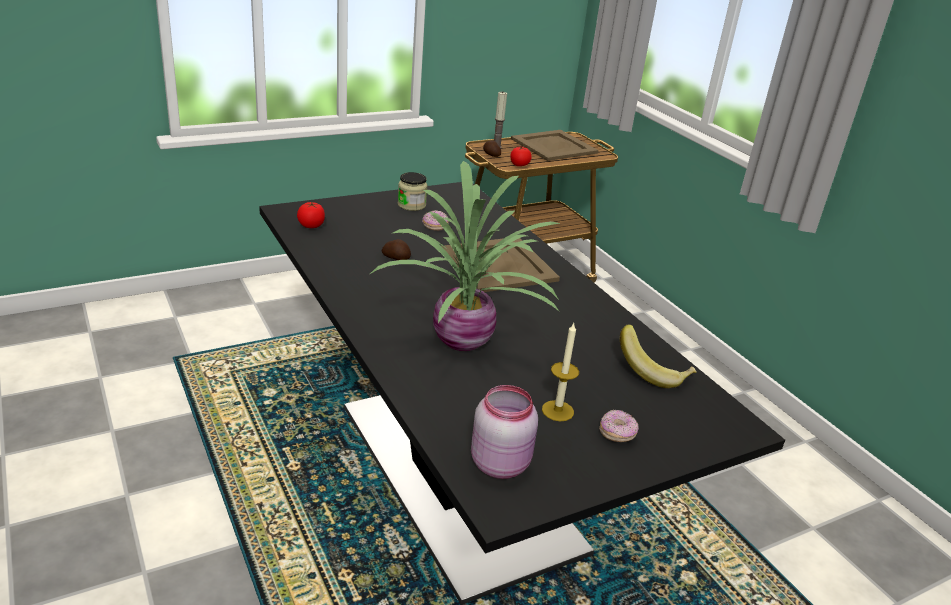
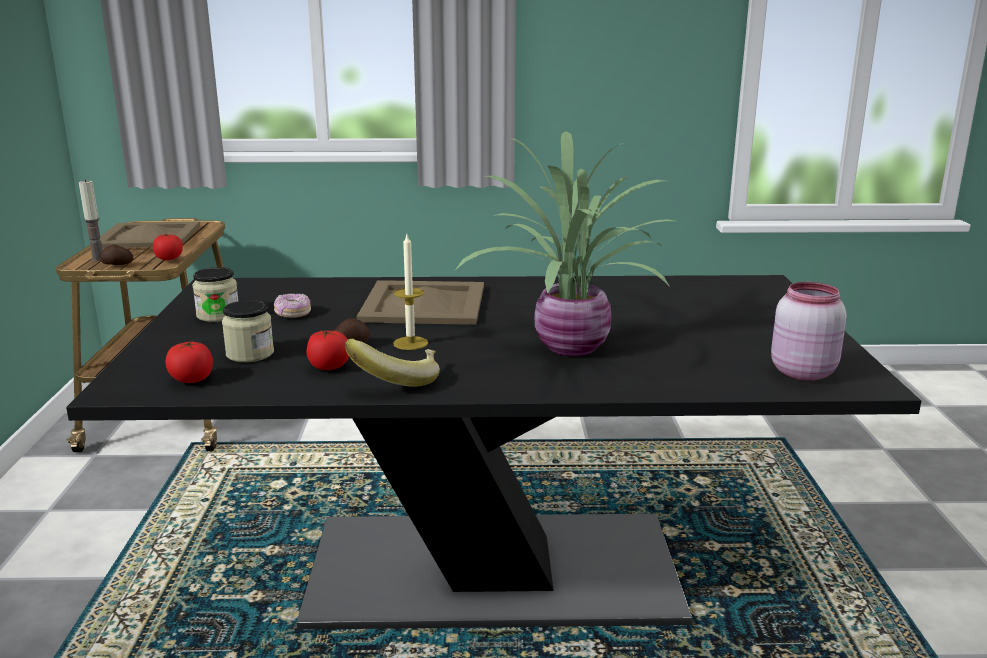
camera: 60 degrees left, 10 degrees down
candle [542,323,579,421] -> candle moved to [393,235,428,350]
donut [599,410,639,442] -> none
banana [620,325,697,388] -> banana moved to [345,339,440,387]
none -> jar [222,300,274,362]
none -> tomato [306,330,349,370]

